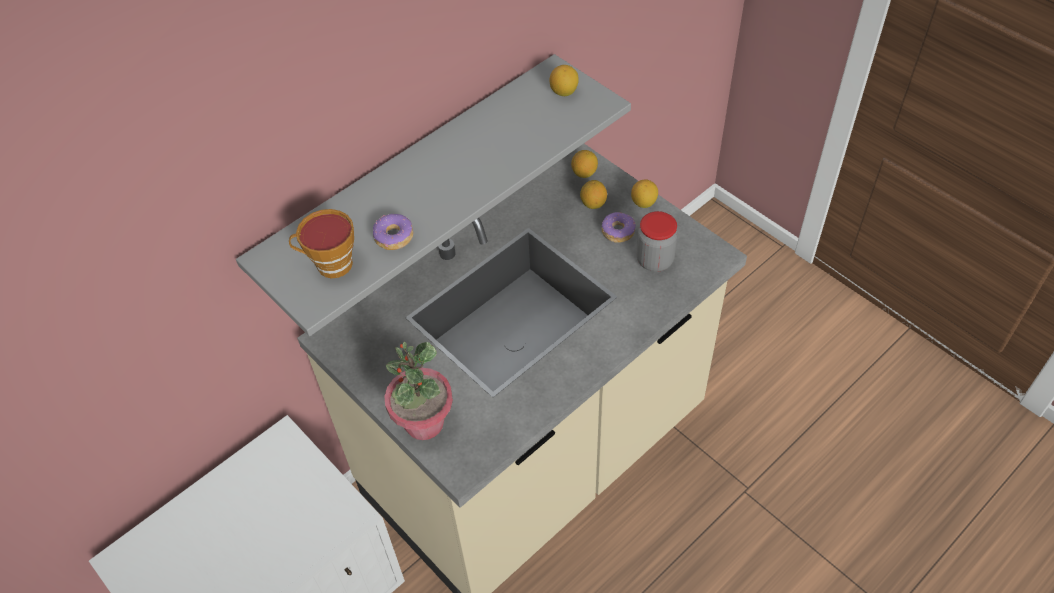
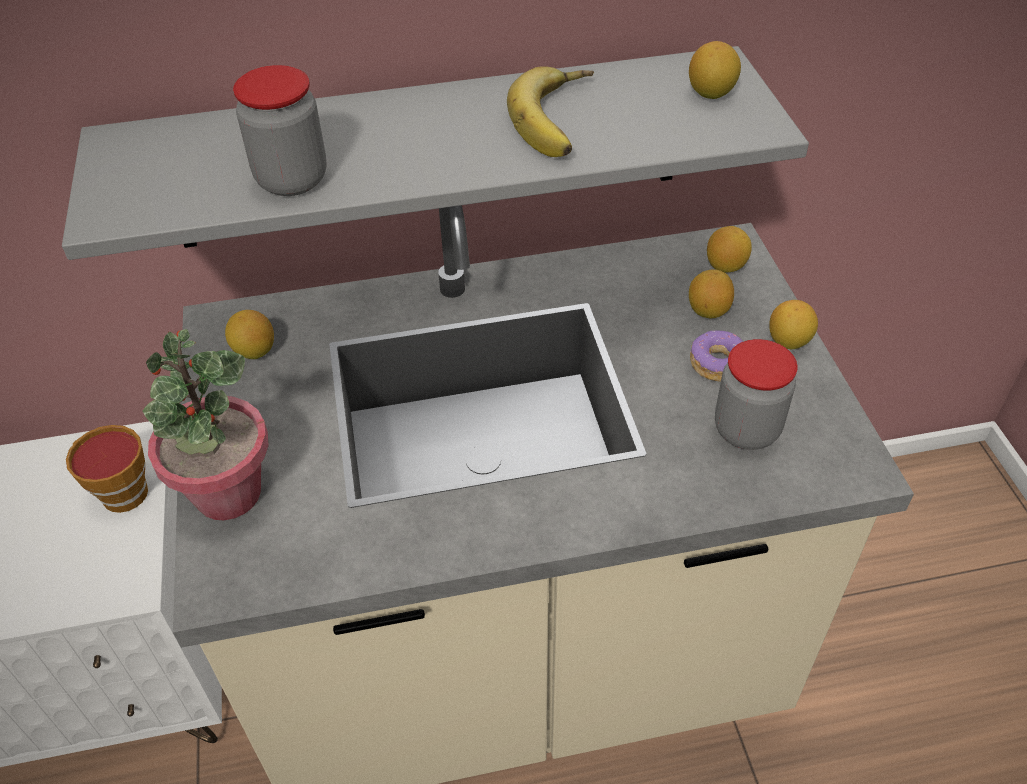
camera: 30 degrees right, 5 degrees down
cup [289,209,354,278] -> cup moved to [66,425,148,513]
donut [373,214,414,250] -> jar [233,65,327,196]
none -> lemon [225,310,274,359]
none -> banana [507,66,594,157]

